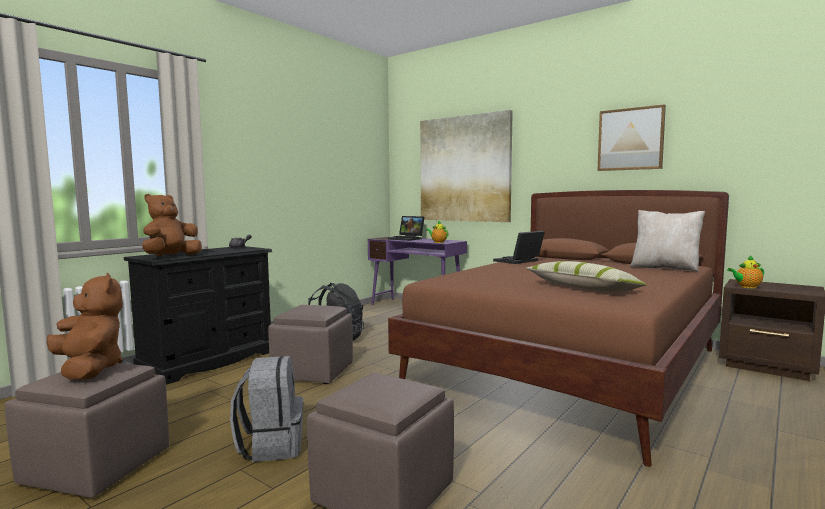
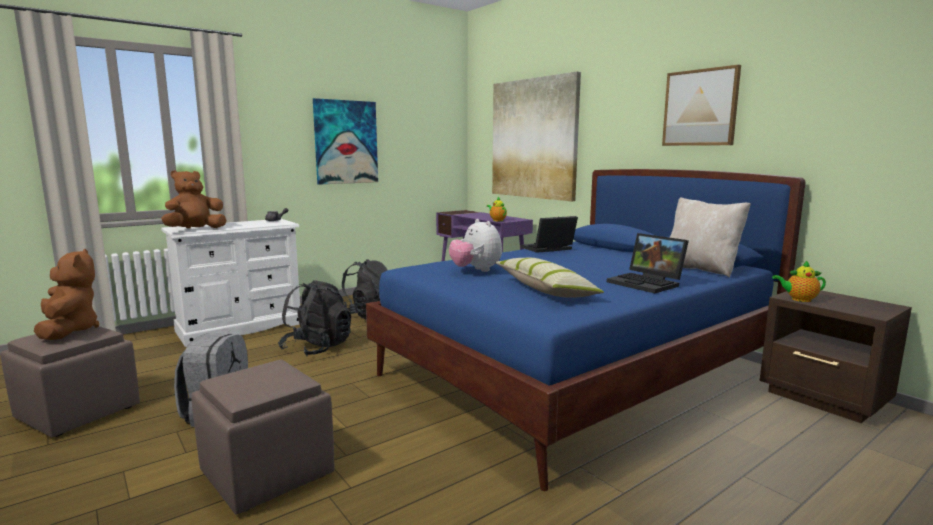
camera: 15 degrees right, 5 degrees up
black dresser [124,246,272,385] -> white dresser [161,219,300,347]
brown ottoman [268,305,353,384] -> black backpack [278,280,351,356]
brown bed [388,190,729,467] -> blue bed [366,169,805,491]
laptop [388,216,425,241] -> laptop moved to [607,233,689,293]
none -> picture [313,98,378,185]
none -> plush toy [449,219,502,272]

